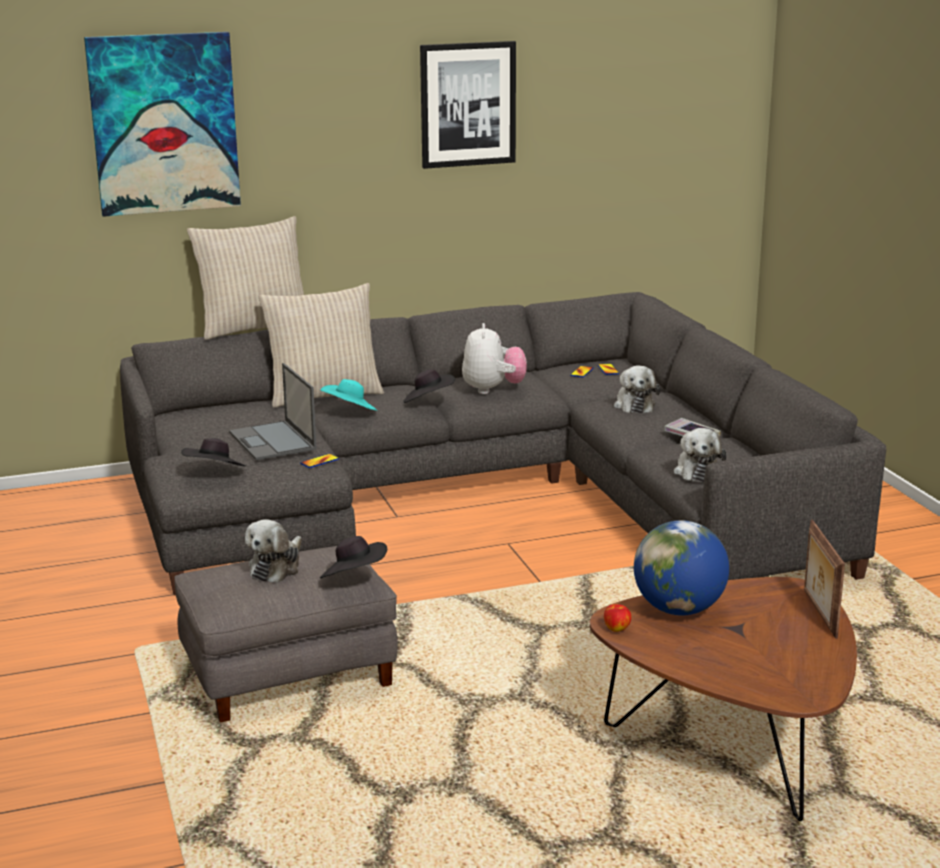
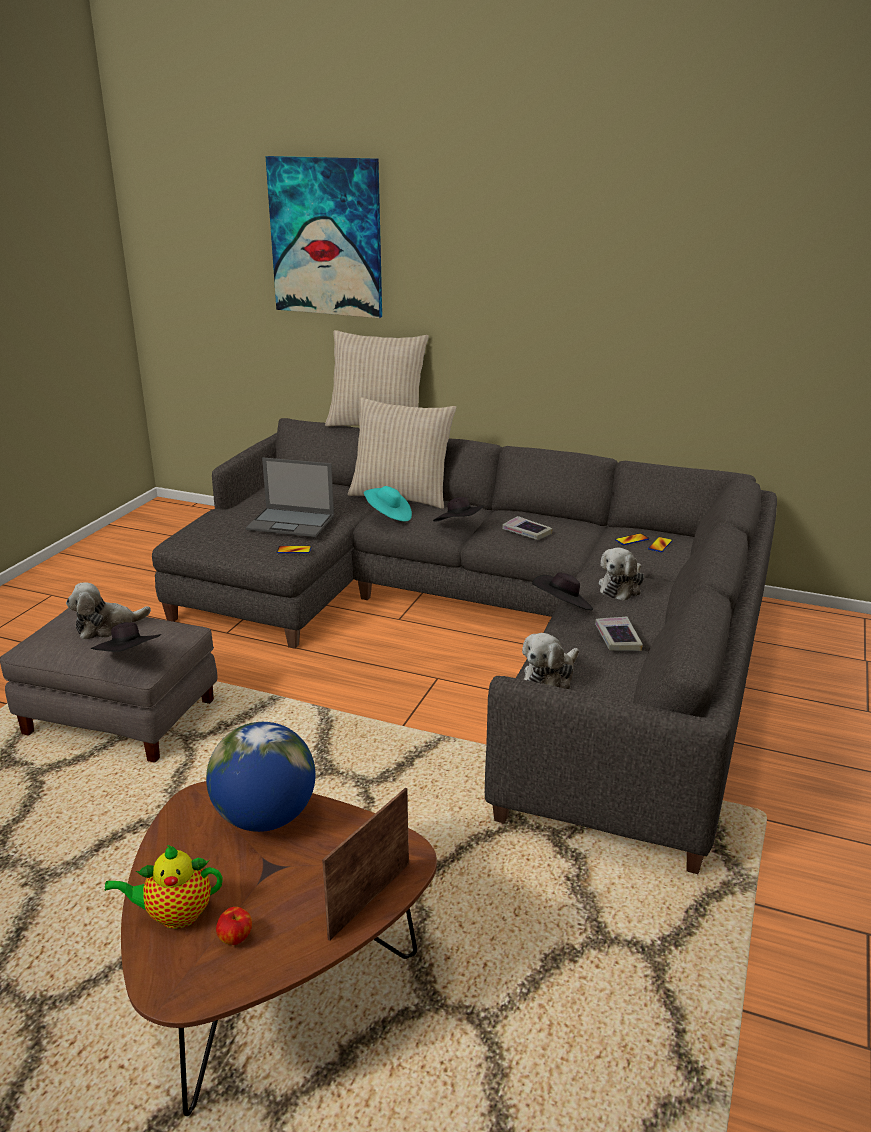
camera: 40 degrees right, 5 degrees up
black hat [181,438,246,466] -> black hat moved to [532,573,593,610]
laptop [229,363,317,460] -> laptop turned 90 degrees counterclockwise [246,458,334,537]
picture [420,41,516,169] -> none
plush toy [462,323,527,394] -> book [502,516,553,540]
apple [604,604,632,632] -> apple moved to [216,907,252,945]
none -> teapot [104,845,222,929]

